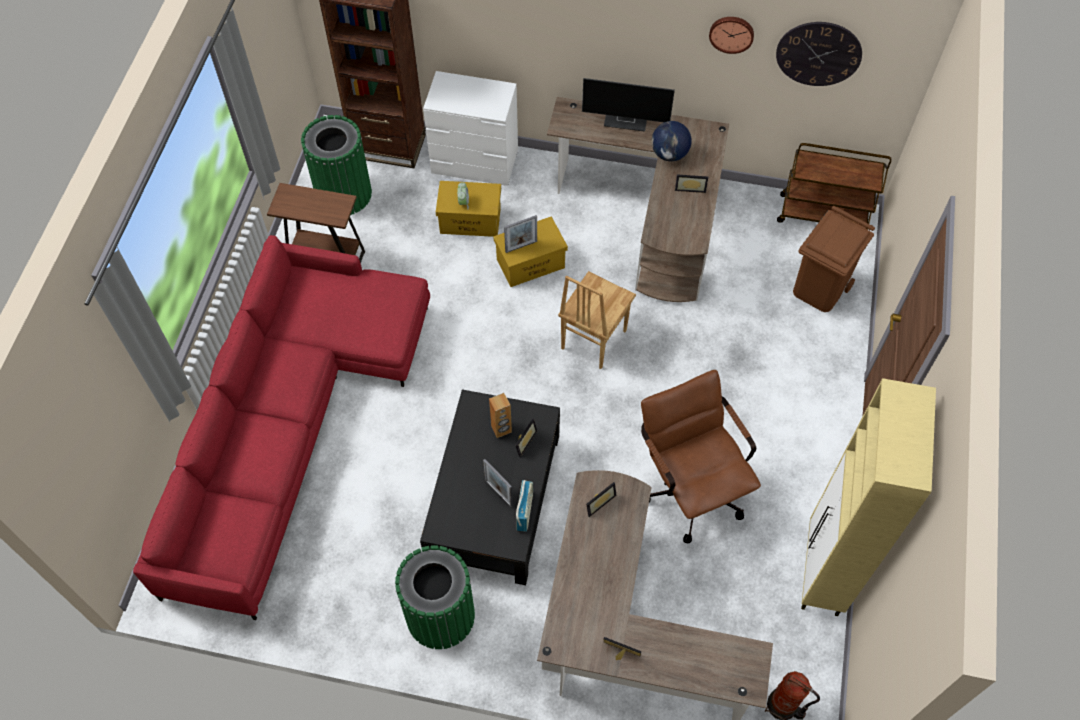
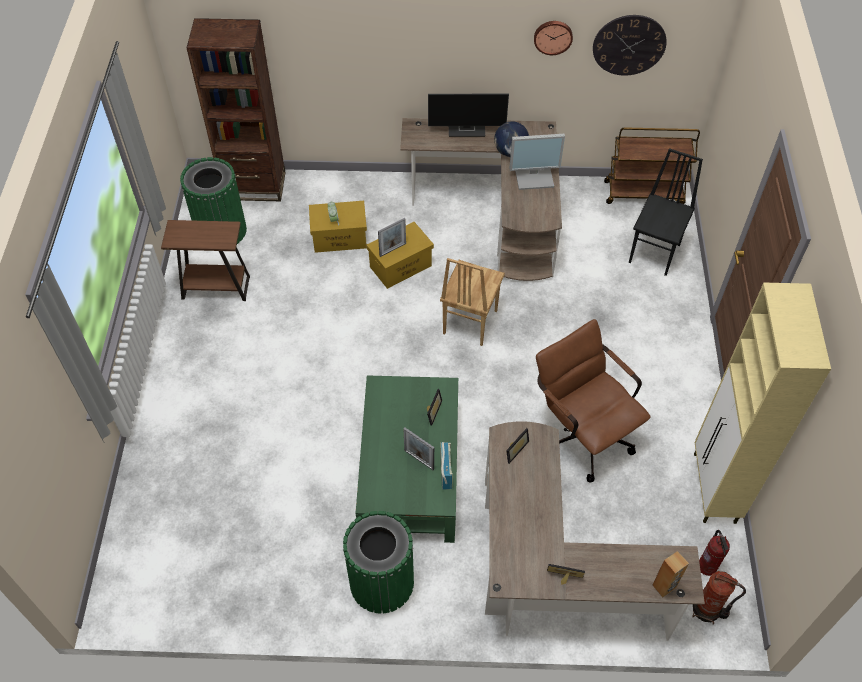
camera: 10 degrees left, 5 degrees down
red sofa [133,235,430,620] -> none
black coffee table [420,389,560,585] -> green coffee table [356,375,458,543]
white dresser [423,71,518,186] -> none
brown speaker [489,393,512,438] -> brown speaker moved to [653,551,689,597]
picture frame [675,175,708,193] -> monitor [509,134,565,190]
brown trash can [793,206,875,312] -> black chair [629,148,703,276]
none -> fire extinguisher [699,530,730,576]

